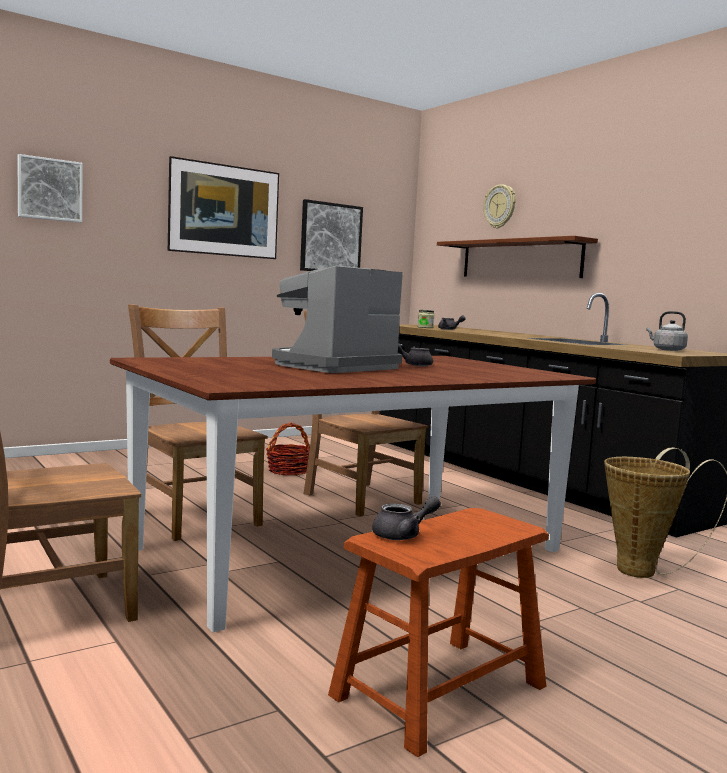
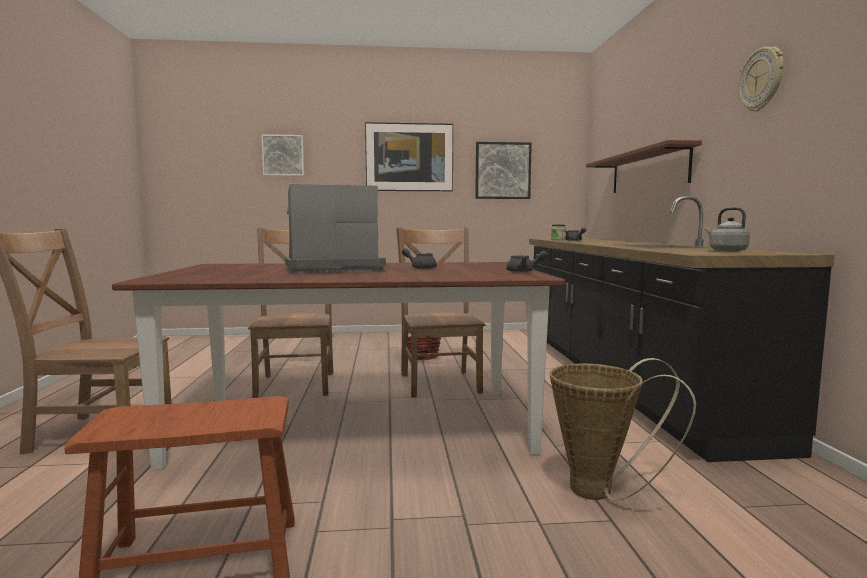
camera: 30 degrees right, 0 degrees up
grey teapot [372,496,441,540] -> grey teapot moved to [506,251,548,272]
wall clock [484,184,516,228] -> wall clock moved to [738,46,784,111]

